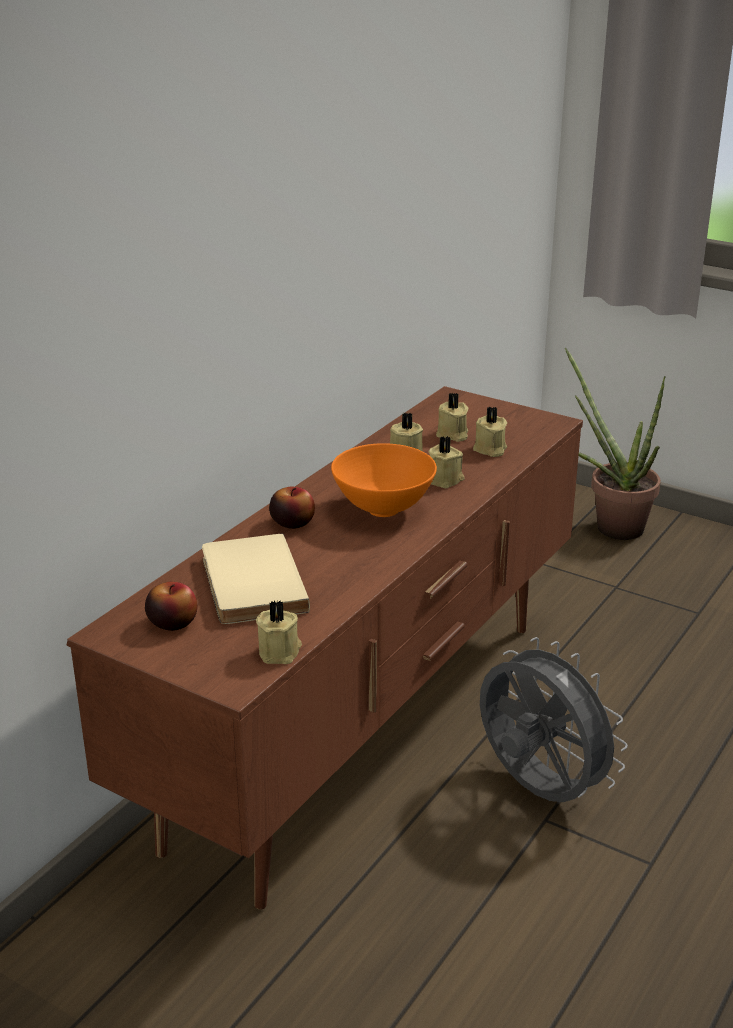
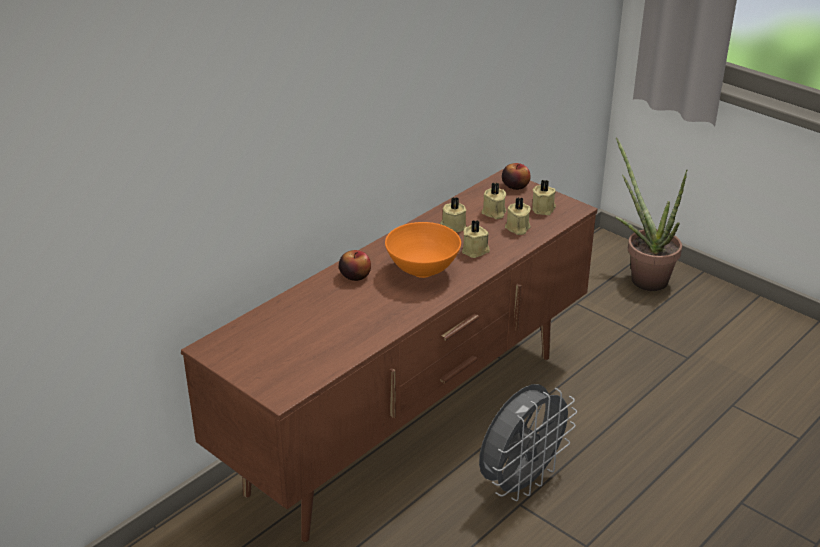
camera: 10 degrees right, 5 degrees up
apple [145,582,197,631] -> apple moved to [502,163,530,190]
beige book [202,534,310,624] -> none
beige candle [256,600,302,664] -> beige candle moved to [532,180,556,215]
grey fan [480,637,628,802] -> grey fan turned 75 degrees clockwise [479,384,577,501]

